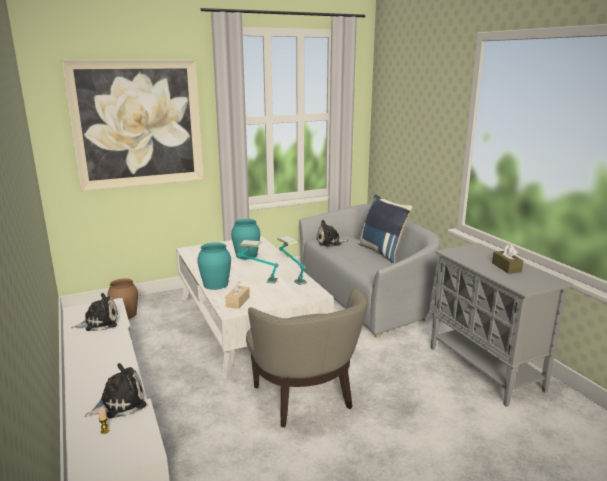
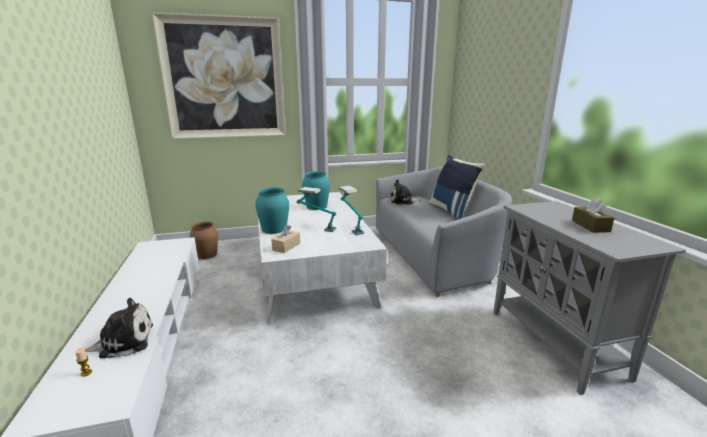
camera: 10 degrees right, 0 degrees up
plush toy [71,293,118,331] -> none
beige armchair [246,288,368,427] -> none

